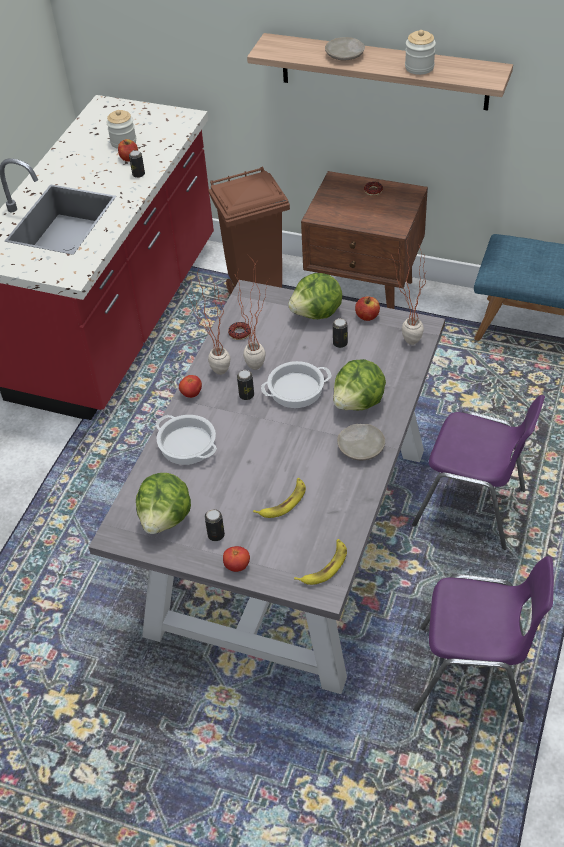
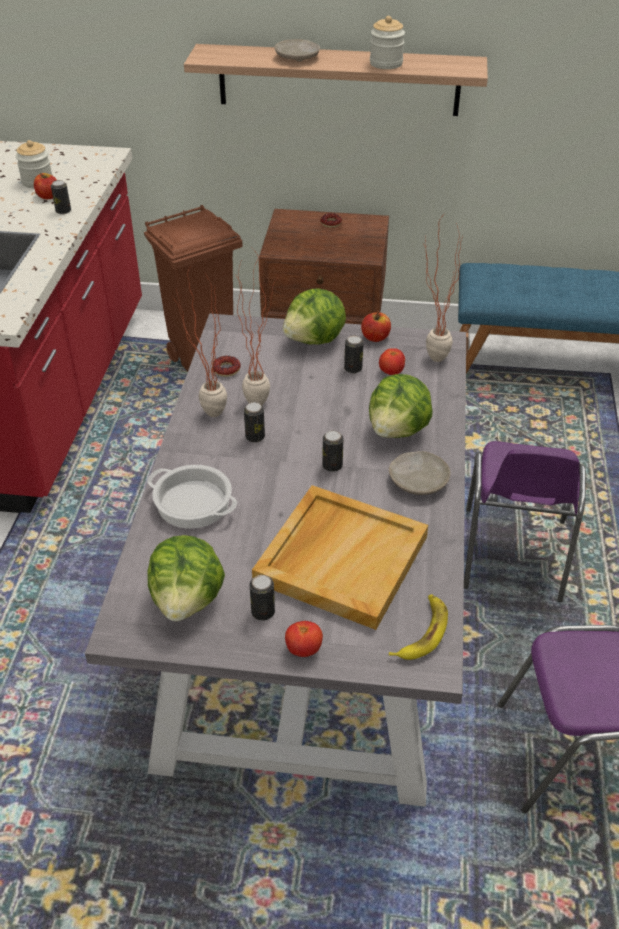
camera: 15 degrees left, 5 degrees down
tomato [179,375,202,398] -> tomato moved to [379,348,405,375]
banana [253,478,306,518] -> beige tray [252,485,428,630]
cooking pot [261,361,331,408] -> none
purple chair [412,395,545,550] -> purple chair turned 90 degrees clockwise [464,441,586,602]
none -> can [322,430,343,472]

